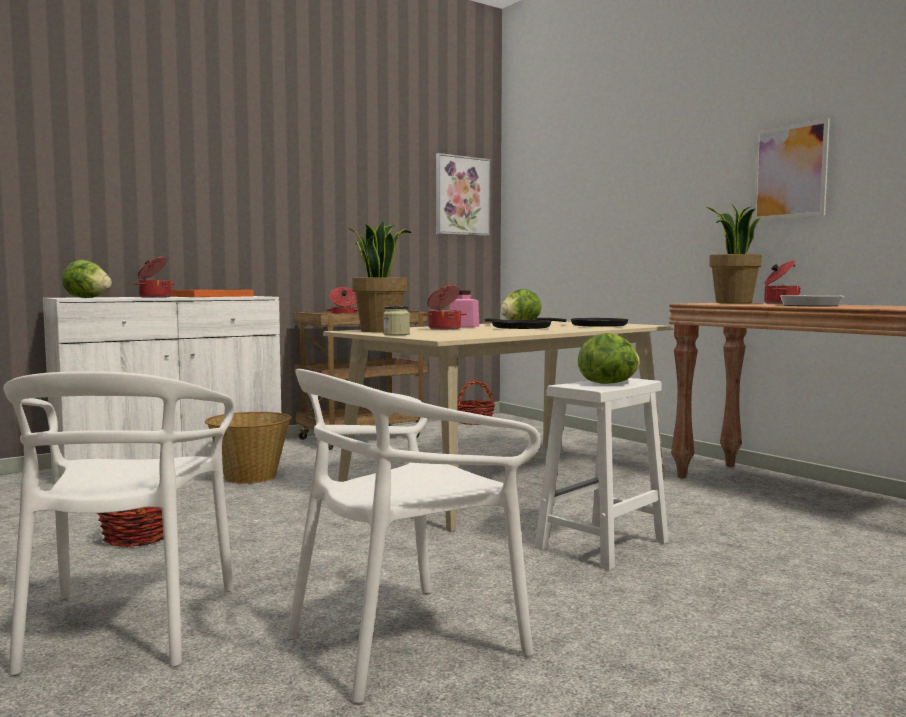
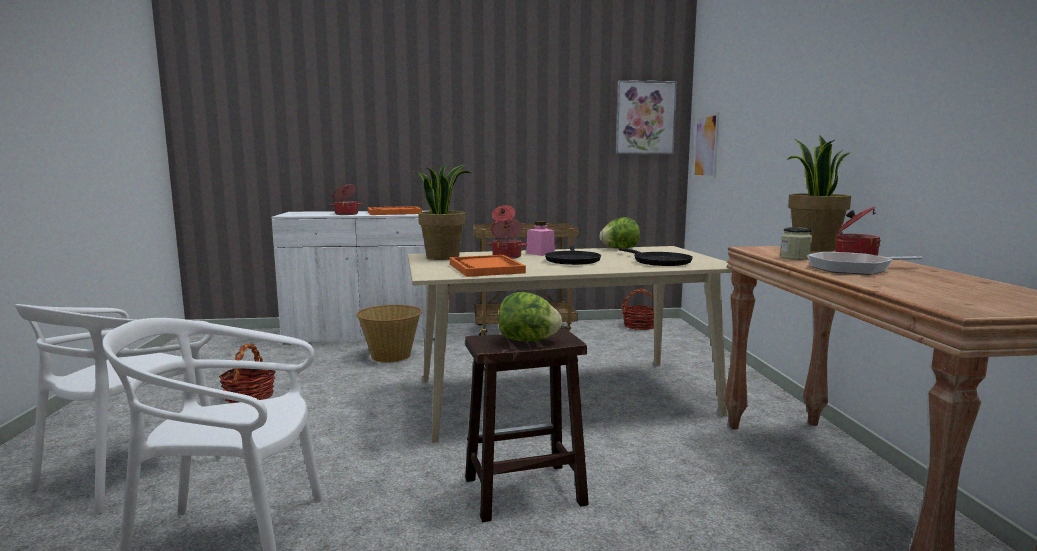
camera: 30 degrees right, 5 degrees up
lettuce [62,260,112,298] -> none
jar [383,306,410,335] -> jar moved to [780,227,812,260]
white stool [535,378,669,570] -> brown stool [465,329,589,522]
picture [753,118,830,221] -> picture moved to [693,112,719,179]
none -> orange tray [450,255,526,277]

